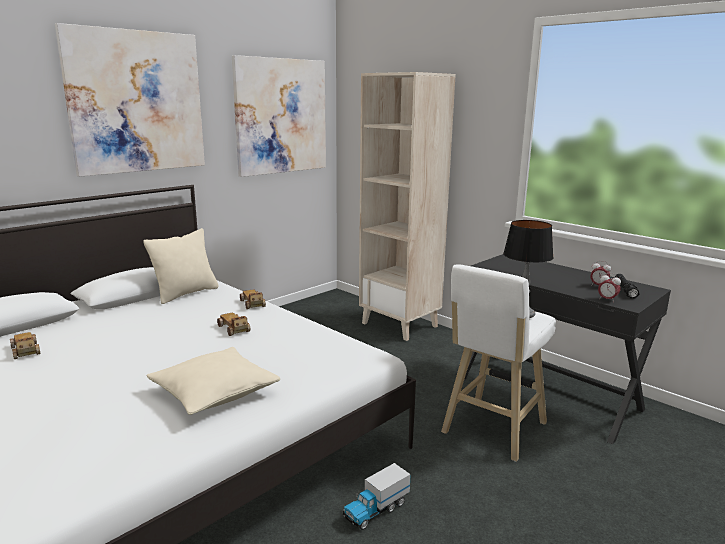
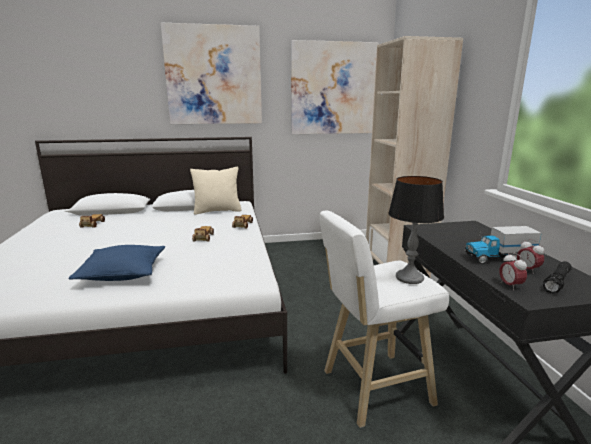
camera: 35 degrees right, 0 degrees up
beige pillow [146,347,280,415] -> blue pillow [69,245,165,281]
toy truck [343,463,411,530] -> toy truck moved to [465,226,542,264]

